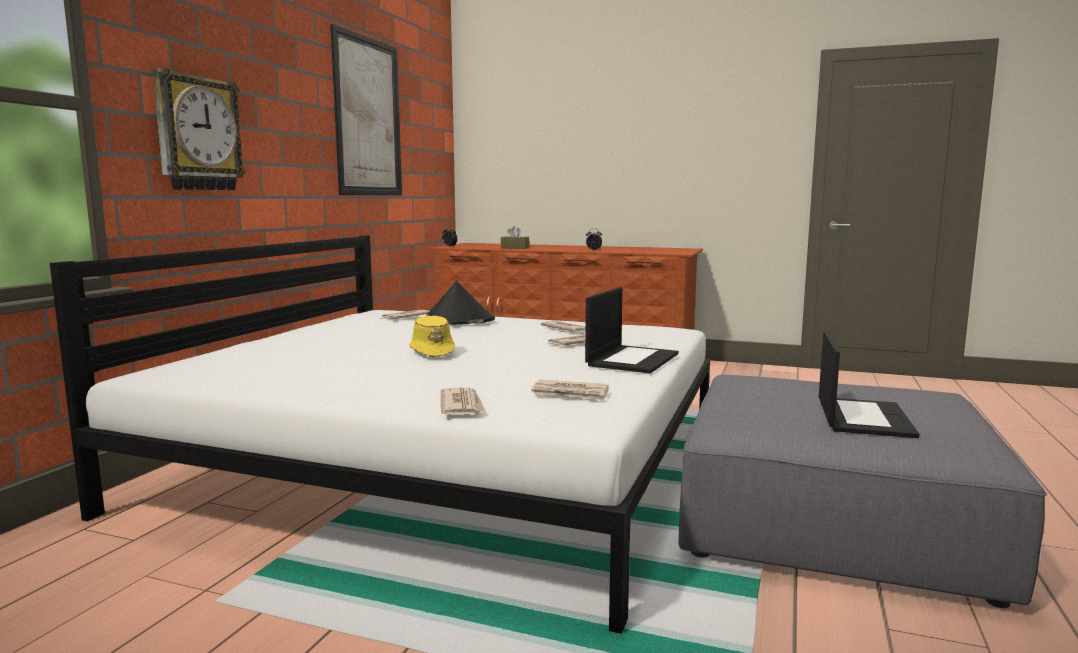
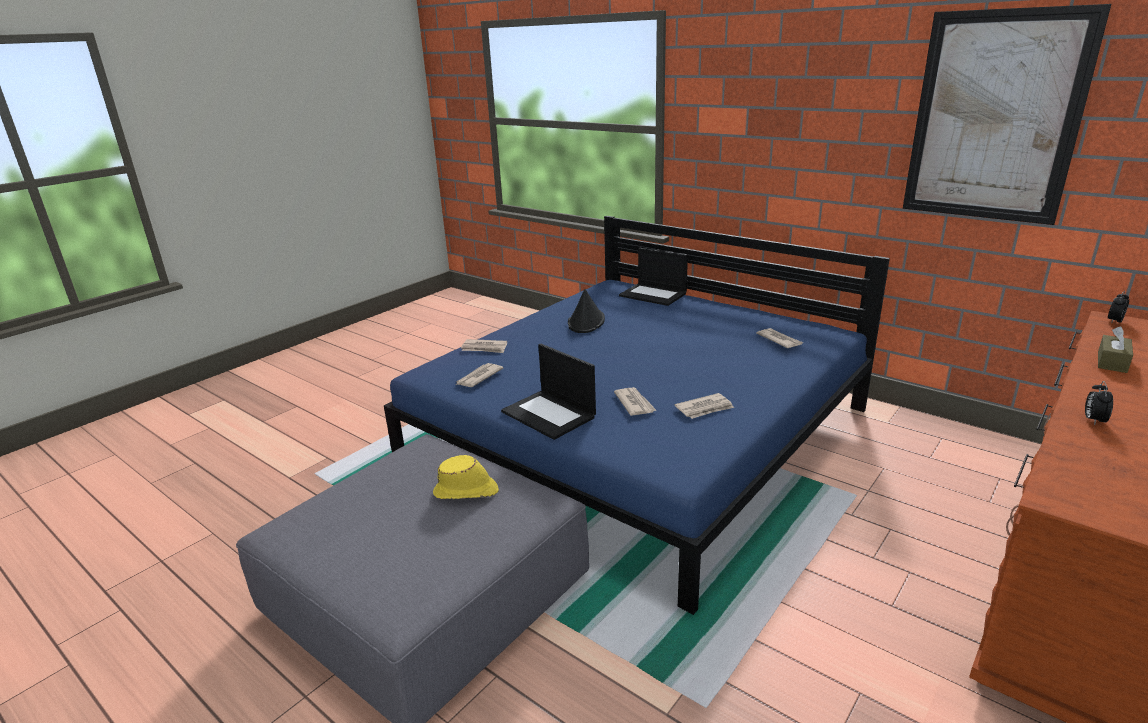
camera: 110 degrees right, 15 degrees up
white bed [50,235,710,634] -> blue bed [384,216,890,615]
wall clock [153,68,246,190] -> none
yellow hat [409,316,455,357] -> yellow hat moved to [433,455,499,499]
black hat [426,281,495,325] -> black hat moved to [568,289,605,333]
laptop [819,332,920,438] -> laptop moved to [619,248,688,306]

